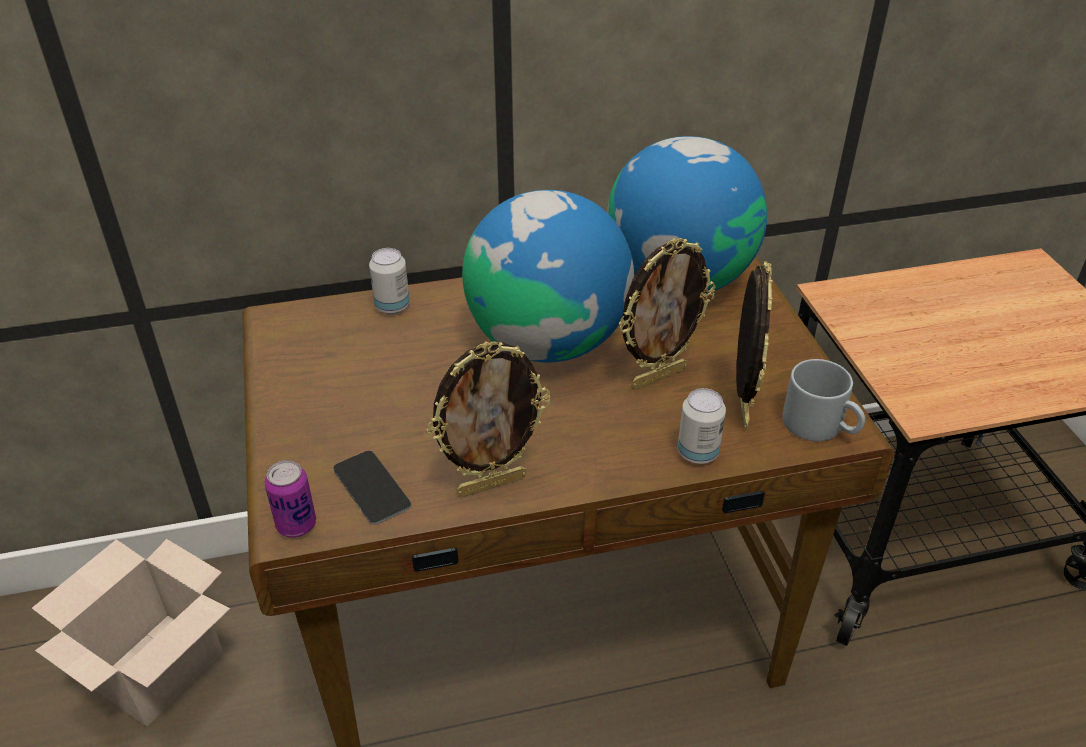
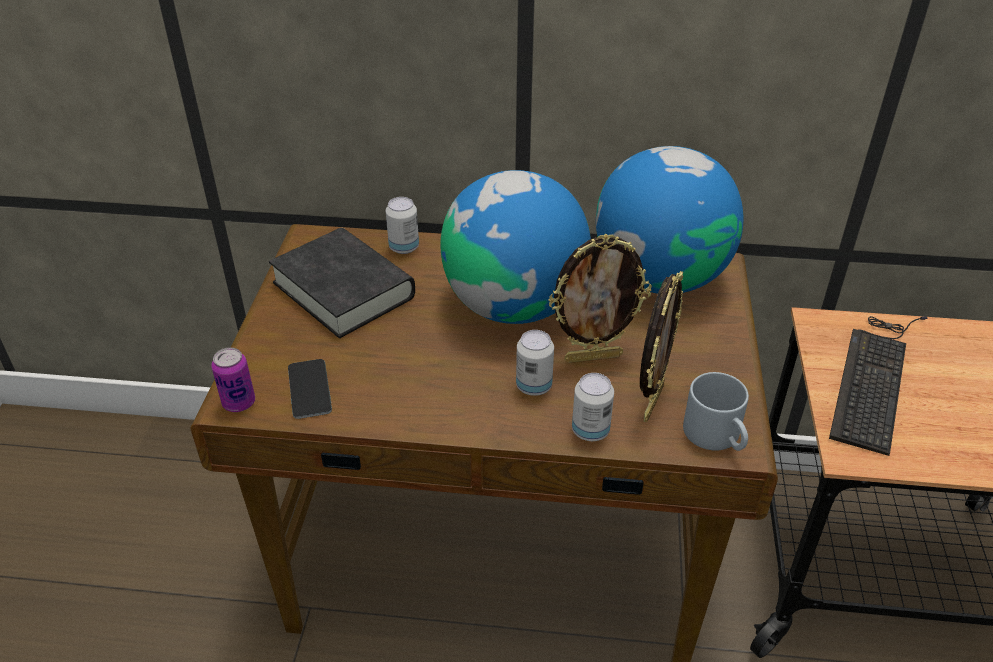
camera: 20 degrees right, 0 degrees up
cardboard box [32,539,230,726] -> none
picture frame [427,341,550,497] -> none
none -> black book [269,228,415,338]
none -> can [516,330,554,396]
none -> keyboard [829,316,927,456]

